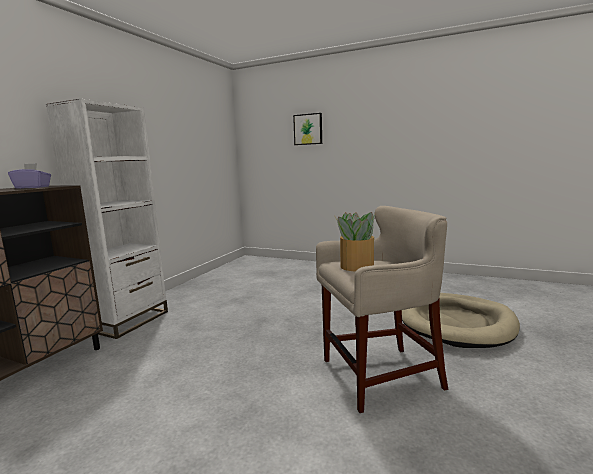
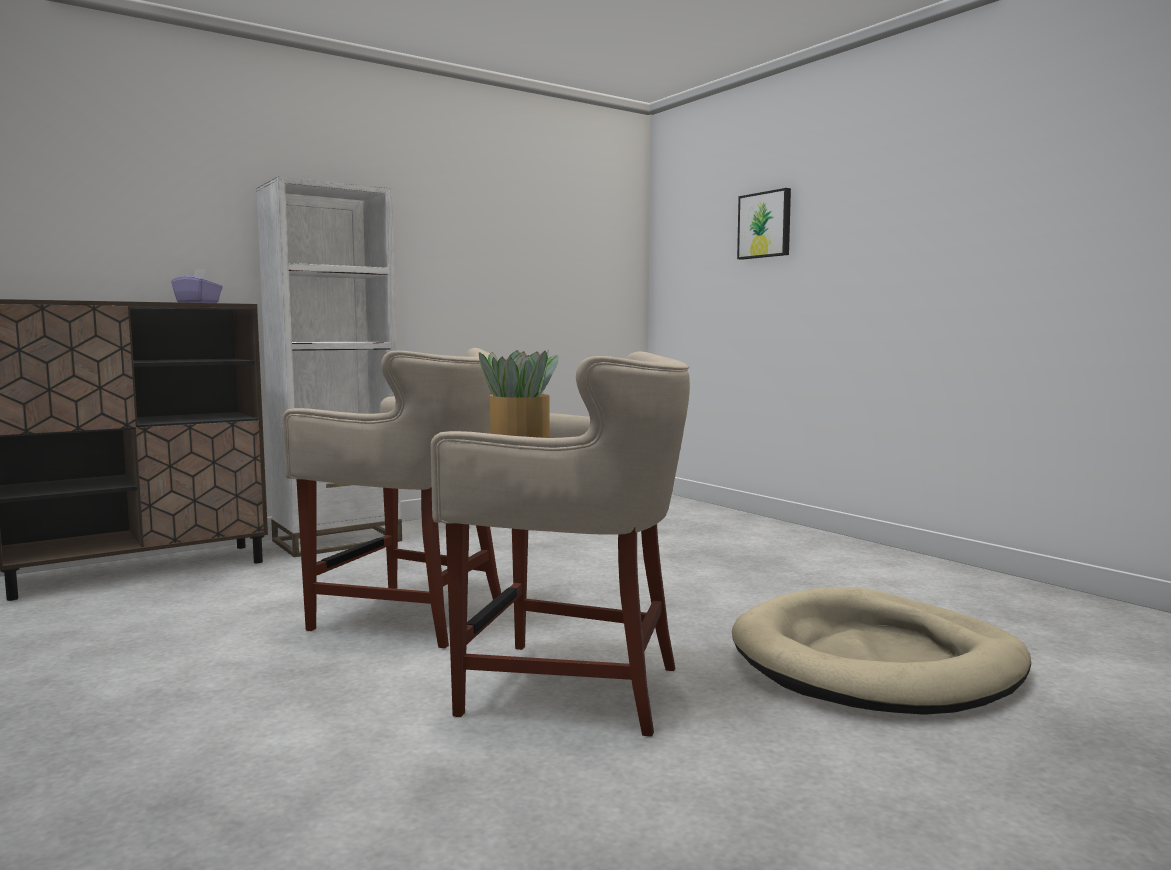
camera: 30 degrees right, 5 degrees down
none -> beige stool [282,348,501,648]

